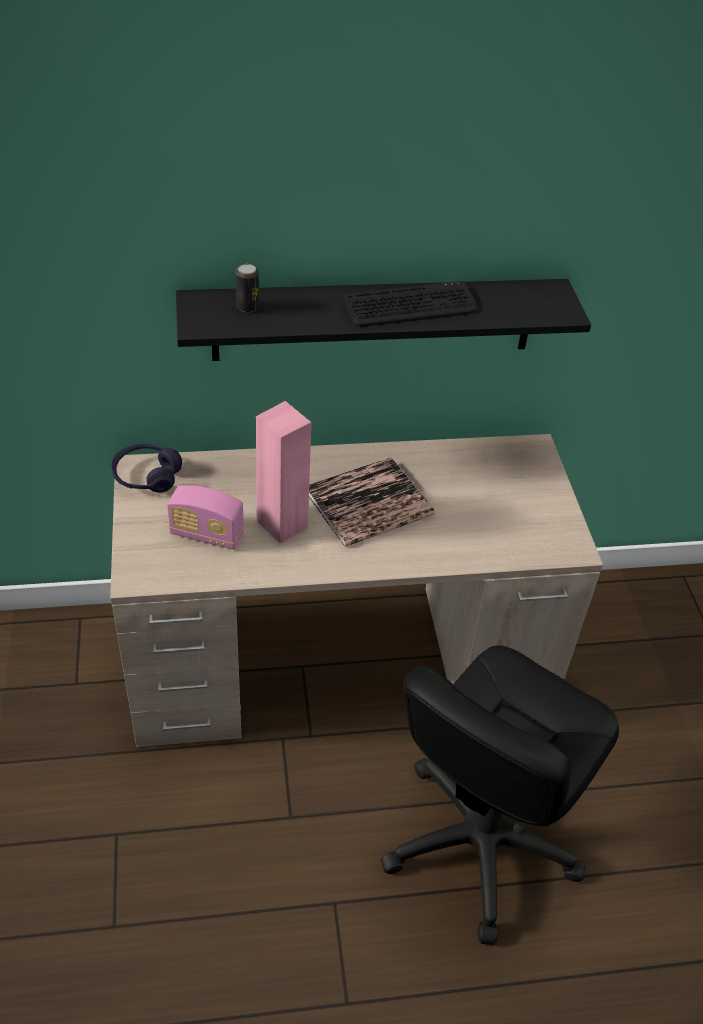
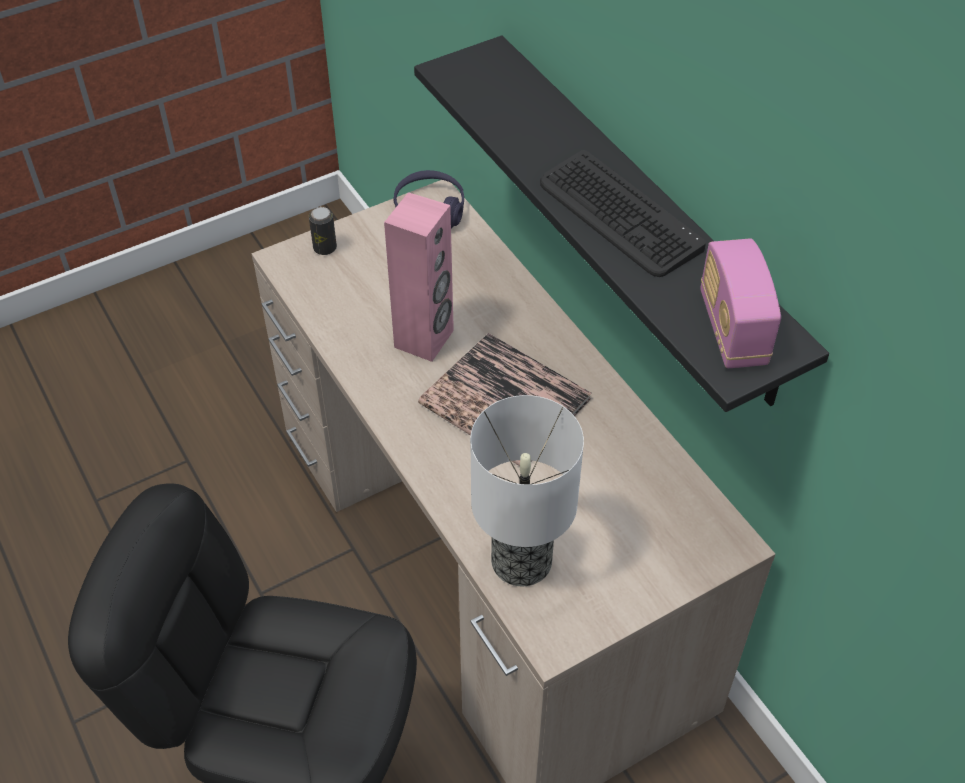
camera: 70 degrees right, 5 degrees up
radio [167,485,244,550] -> radio moved to [700,239,781,368]
can [236,264,259,313] -> can moved to [309,207,337,255]
none -> table lamp [470,395,584,586]

